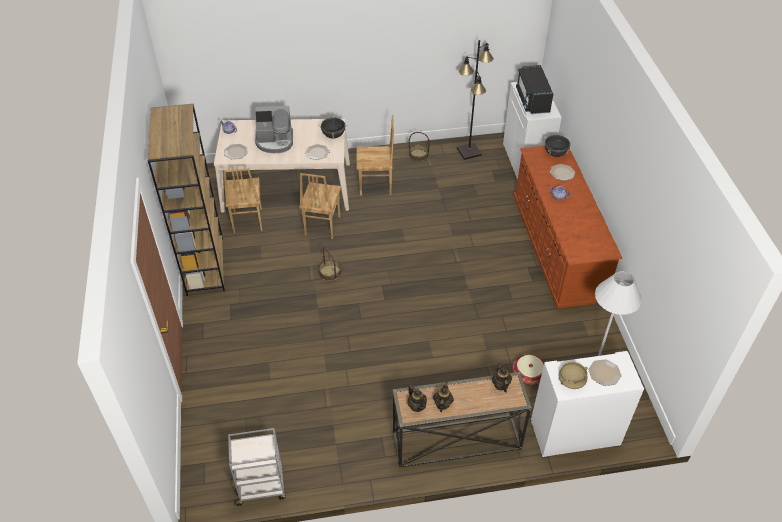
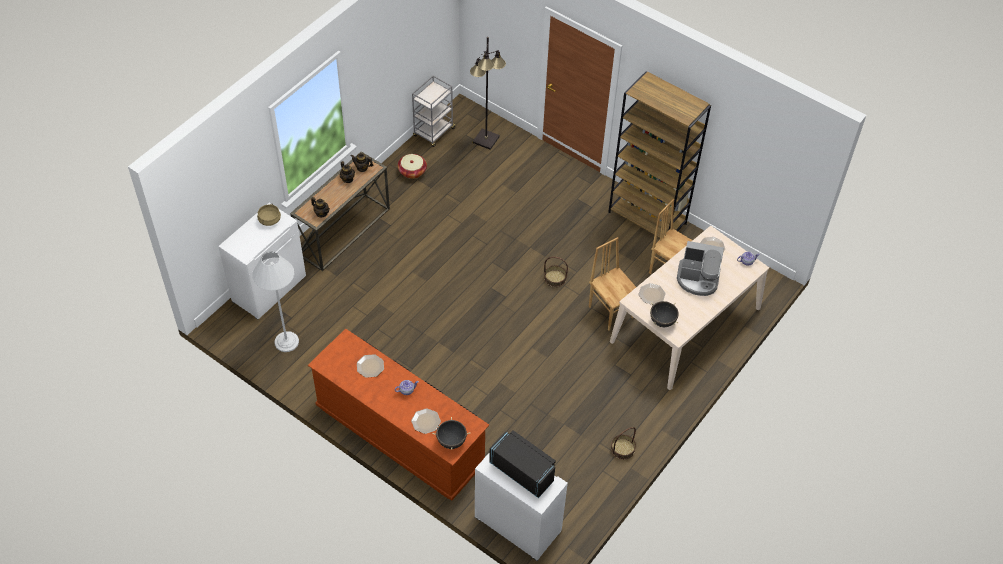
camera: 135 degrees right, 5 degrees up
coffee machine [255,106,293,153] -> coffee machine turned 120 degrees counterclockwise [677,241,724,296]
brown chair [356,115,394,195] -> none
black floor lamp [457,40,493,160] -> black floor lamp moved to [470,37,506,150]
basket [512,354,545,385] -> basket moved to [398,154,427,179]
plate [588,359,621,386] -> plate moved to [357,354,384,378]

